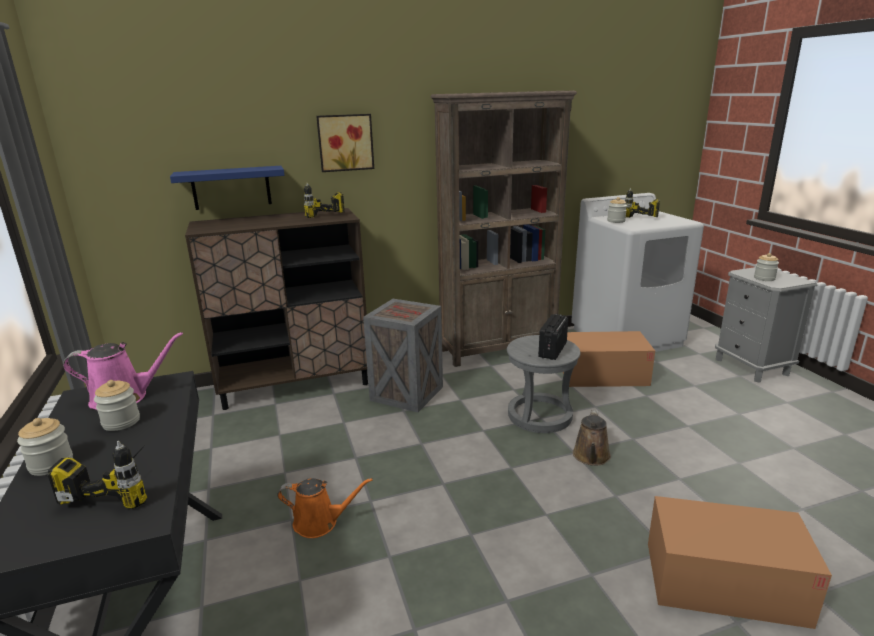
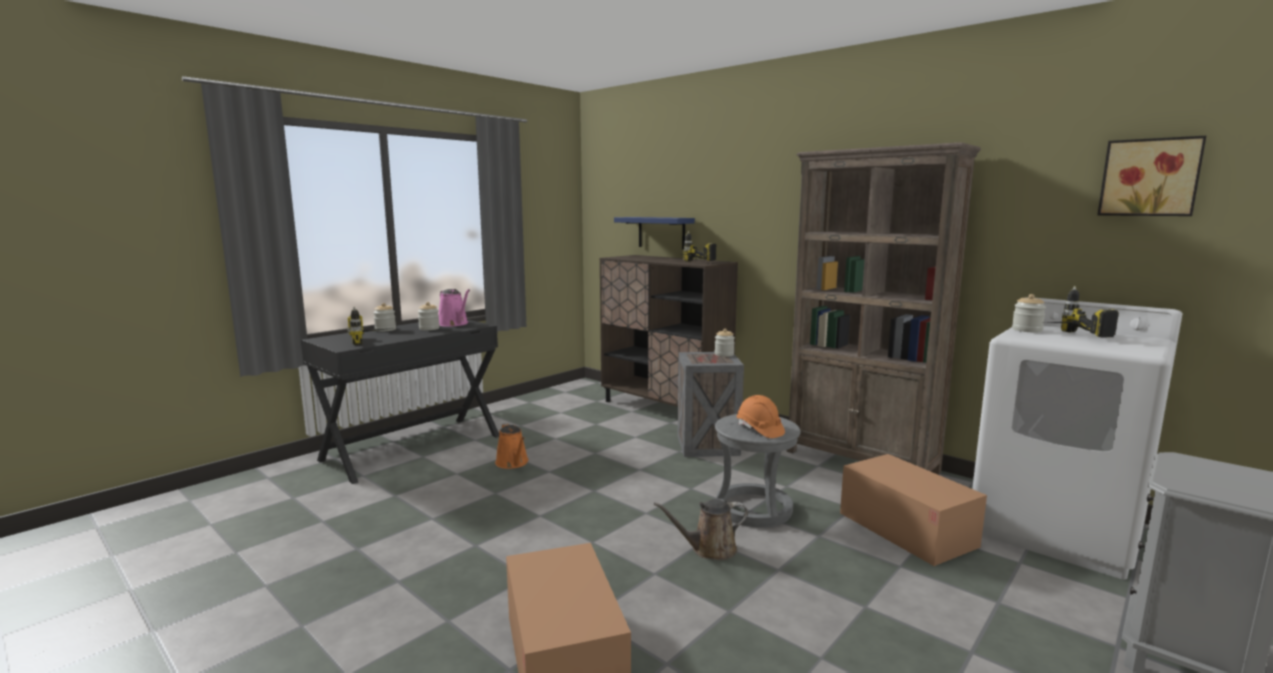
camera: 60 degrees right, 10 degrees down
picture [316,114,374,172] -> picture moved to [1098,136,1206,216]
radio [538,314,568,360] -> orange hard hat [737,395,785,438]
jar [754,253,779,281] -> jar moved to [715,329,735,357]

